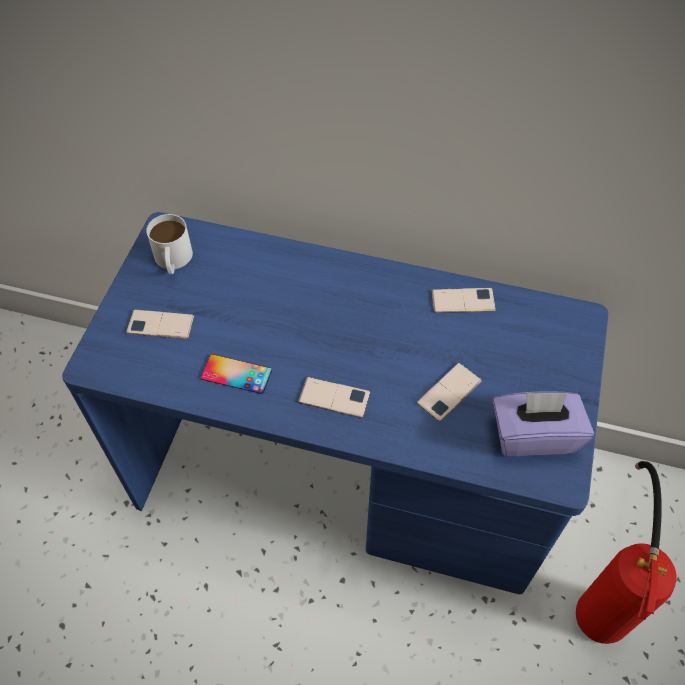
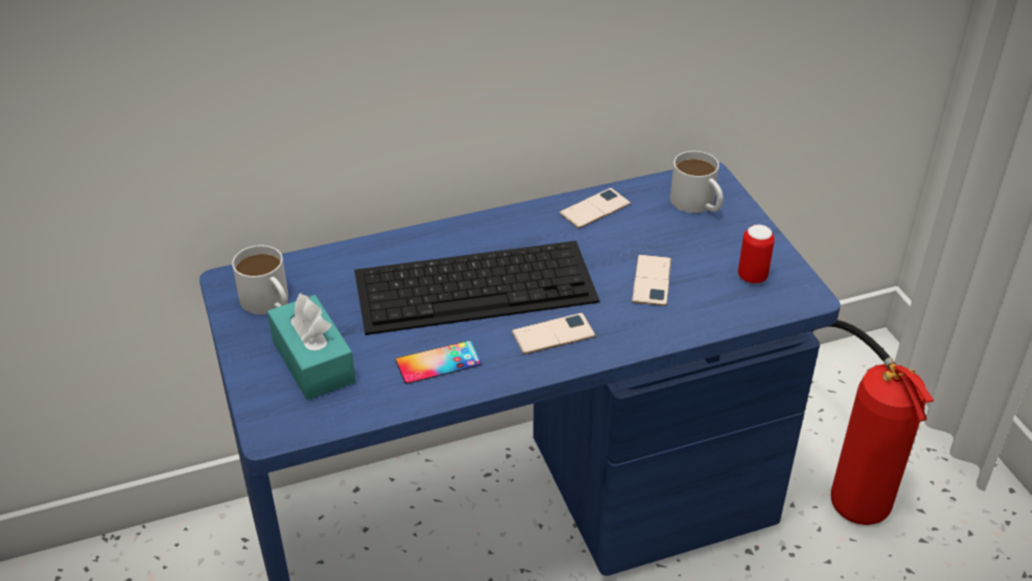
camera: 35 degrees left, 15 degrees down
phone [126,310,194,339] -> turquoise tissue box [267,293,356,400]
purple tissue box [493,391,594,456] -> can [738,225,775,284]
none -> keyboard [354,241,600,335]
none -> white mug [670,151,723,213]

